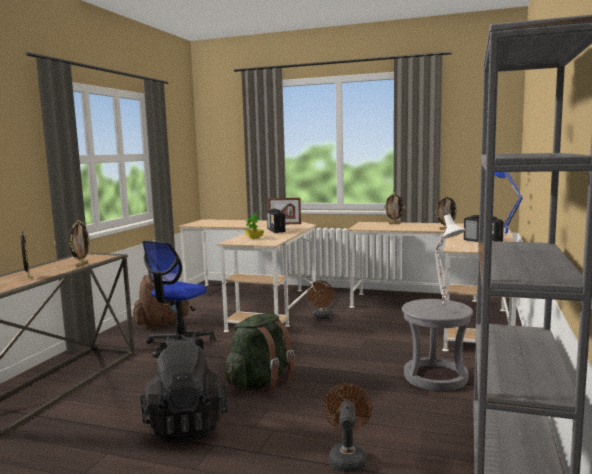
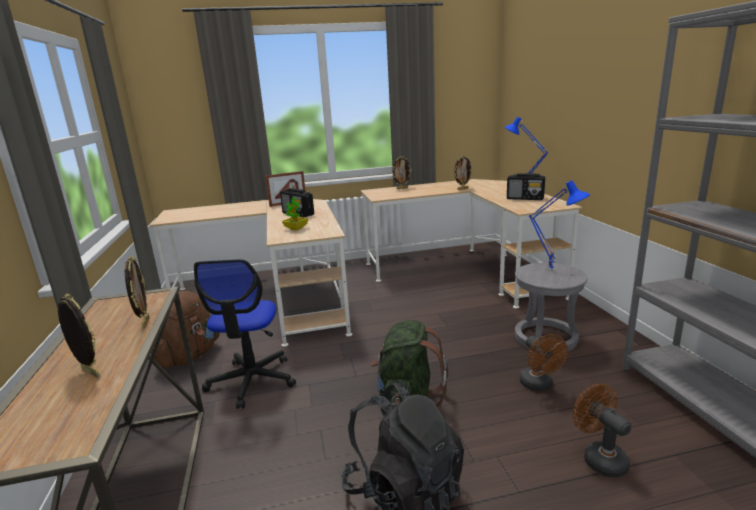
camera: 30 degrees left, 10 degrees up
brown fan [307,281,334,319] -> brown fan moved to [519,334,568,391]
white table lamp [435,214,466,306] -> blue table lamp [529,180,590,270]

